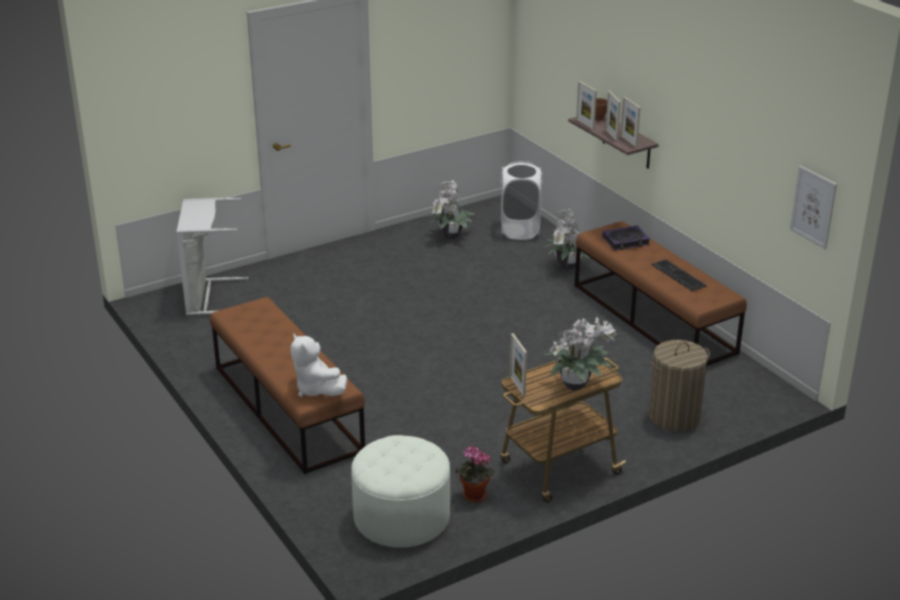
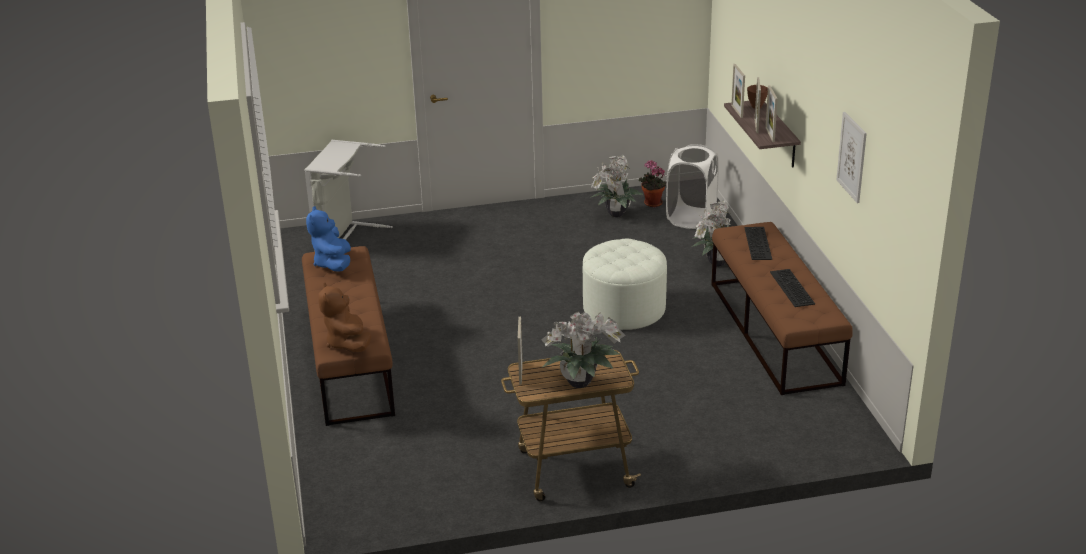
camera: 20 degrees right, 0 degrees up
white plush toy [291,334,347,397] -> brown plush toy [318,283,371,352]
white ottoman [351,435,450,548] -> white ottoman moved to [583,239,667,330]
potted plant [456,446,495,503] -> potted plant moved to [639,160,667,207]
book [602,226,650,250] -> keyboard [744,227,772,260]
laundry basket [649,340,710,431] -> none
picture [790,166,837,249] -> picture moved to [836,112,867,203]
none -> blue plush toy [306,206,351,272]

